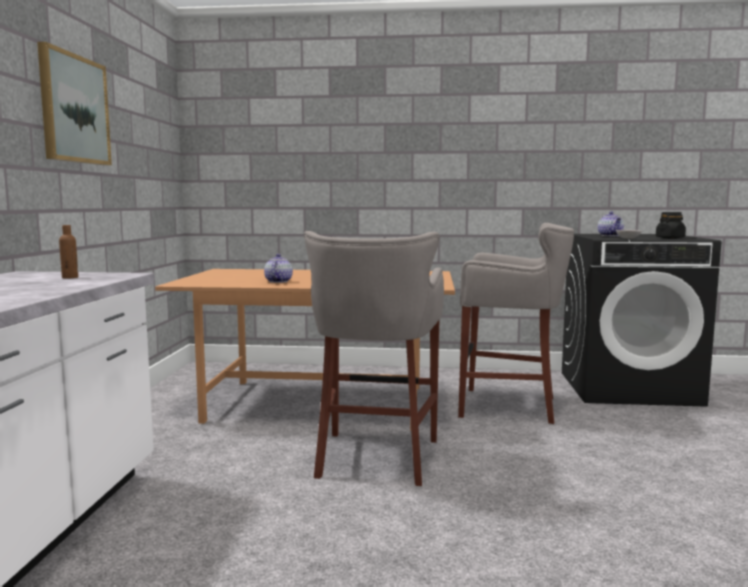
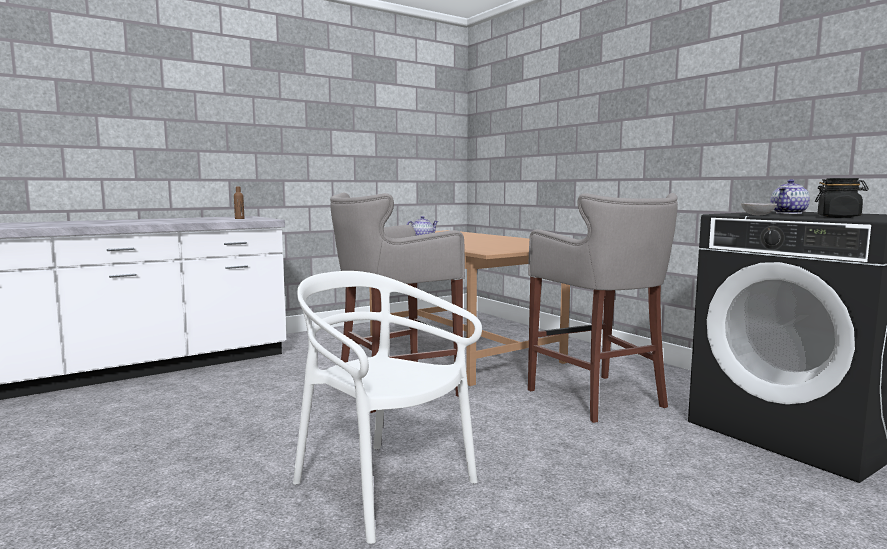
camera: 50 degrees right, 0 degrees up
picture [37,42,112,165] -> none
none -> white chair [293,271,482,544]

